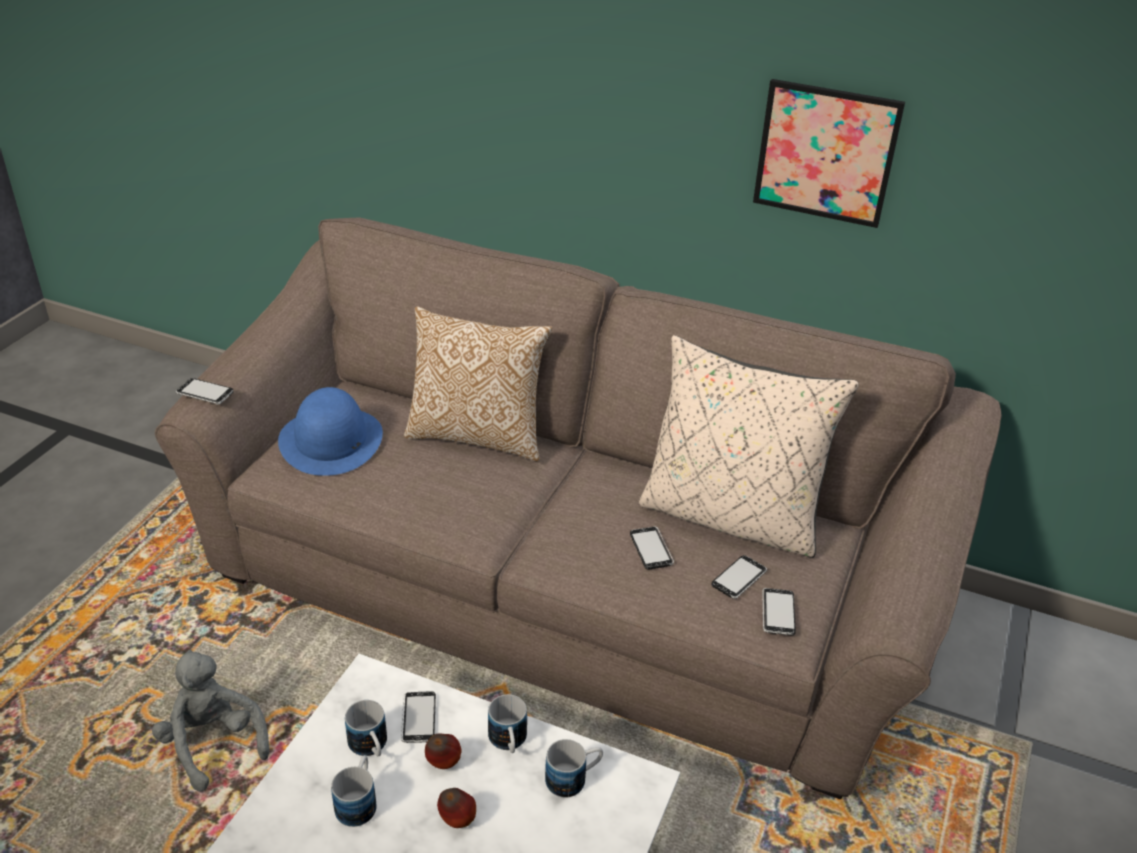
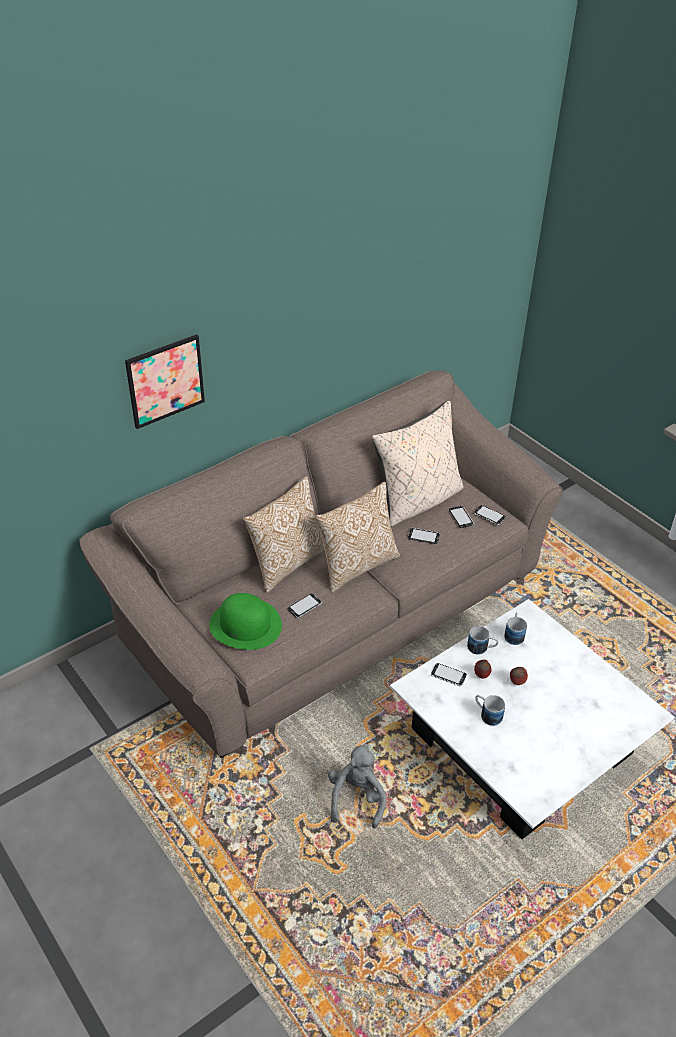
camera: 60 degrees left, 5 degrees up
grey plush toy [152,650,269,792] -> grey plush toy turned 105 degrees clockwise [328,744,386,828]
phone [176,378,234,405] -> phone moved to [288,594,322,618]
blue hat [278,387,383,476] -> green hat [209,593,282,650]
mug [345,700,387,756] -> none
picture [753,79,905,228] -> picture moved to [125,334,205,429]
none -> pillow [315,482,400,593]

